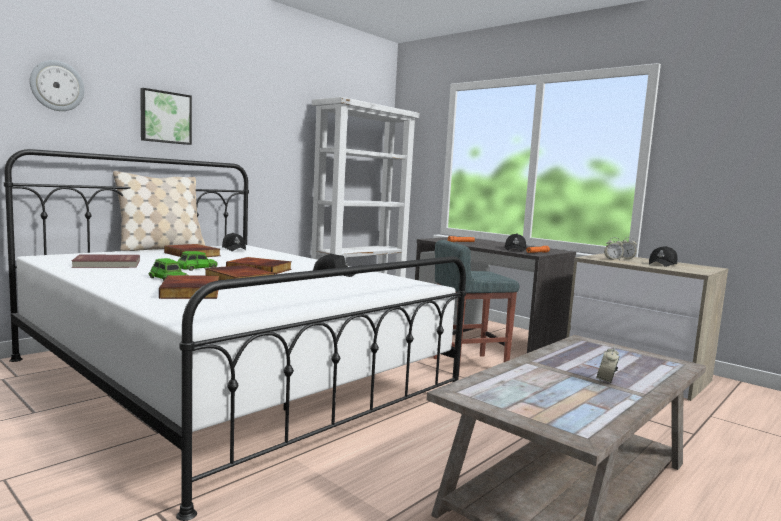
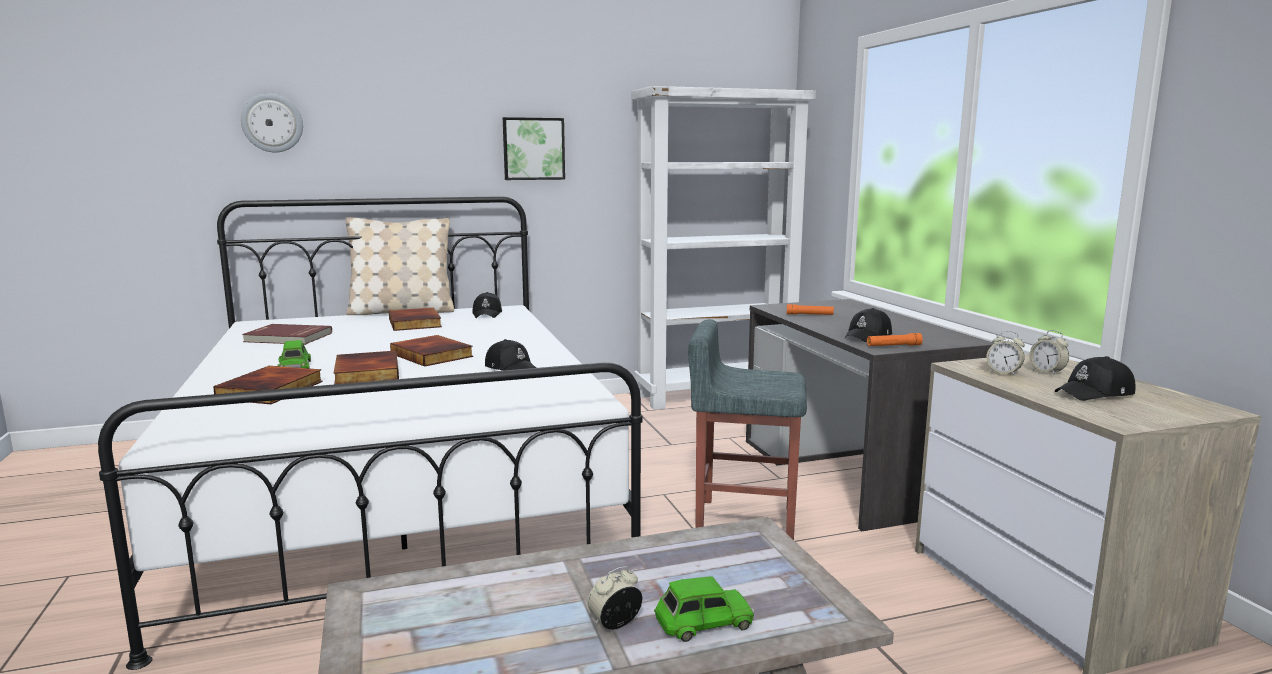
camera: 30 degrees right, 5 degrees up
picture [140,88,192,145] -> picture moved to [503,117,565,180]
green toy car [178,251,218,271] -> green toy car moved to [654,576,754,642]

